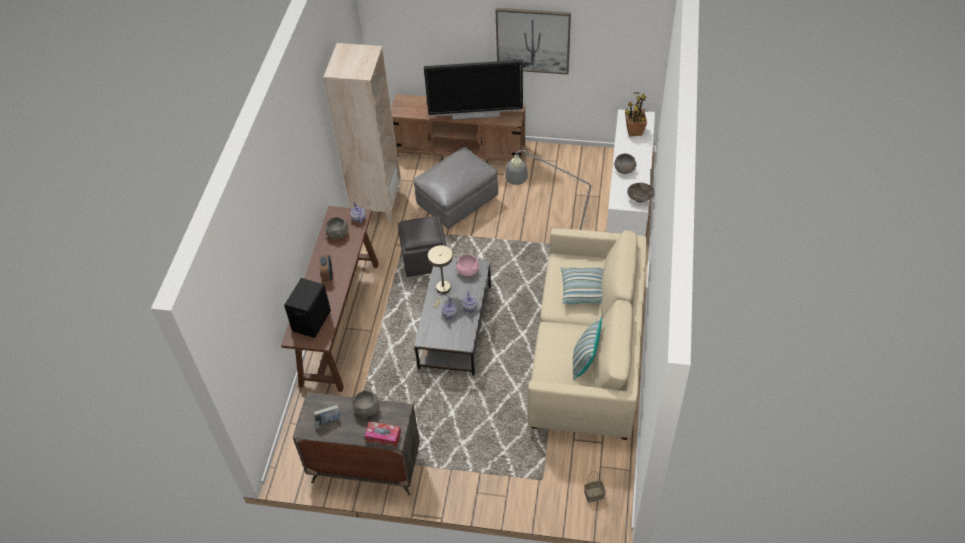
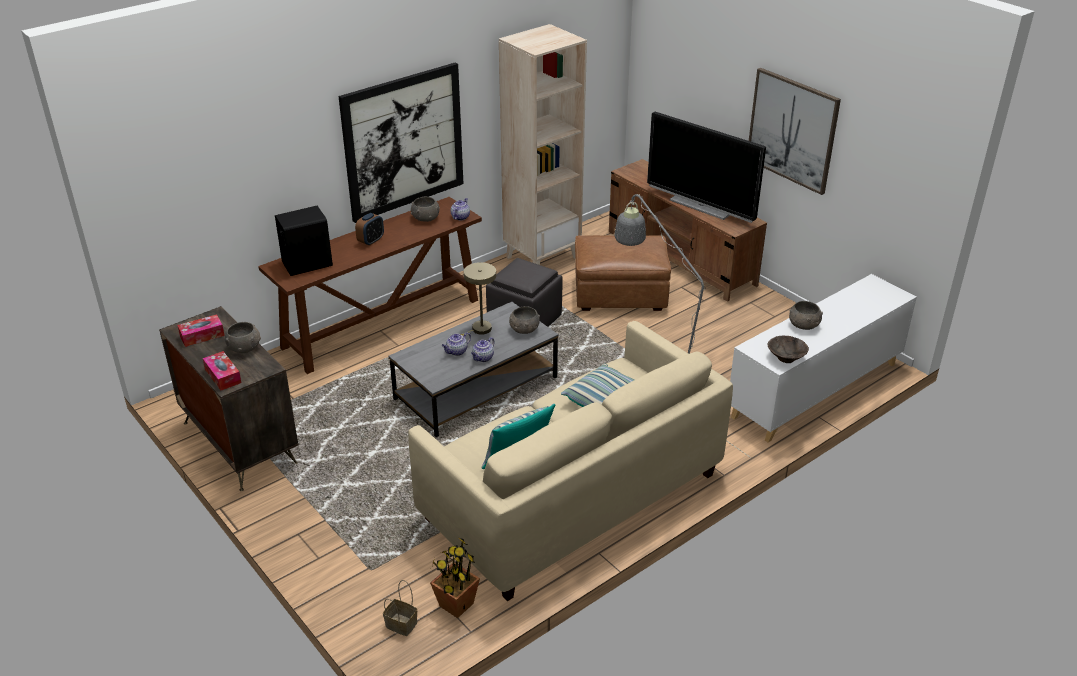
camera: 40 degrees right, 15 degrees down
book [313,405,339,426] -> tissue box [177,314,225,347]
grey ottoman [413,147,498,229] -> brown ottoman [575,235,671,311]
pink bowl [456,255,480,277] -> grey bowl [509,306,540,334]
potted plant [625,92,647,137] -> potted plant moved to [430,537,480,618]
none -> picture [339,62,464,223]

